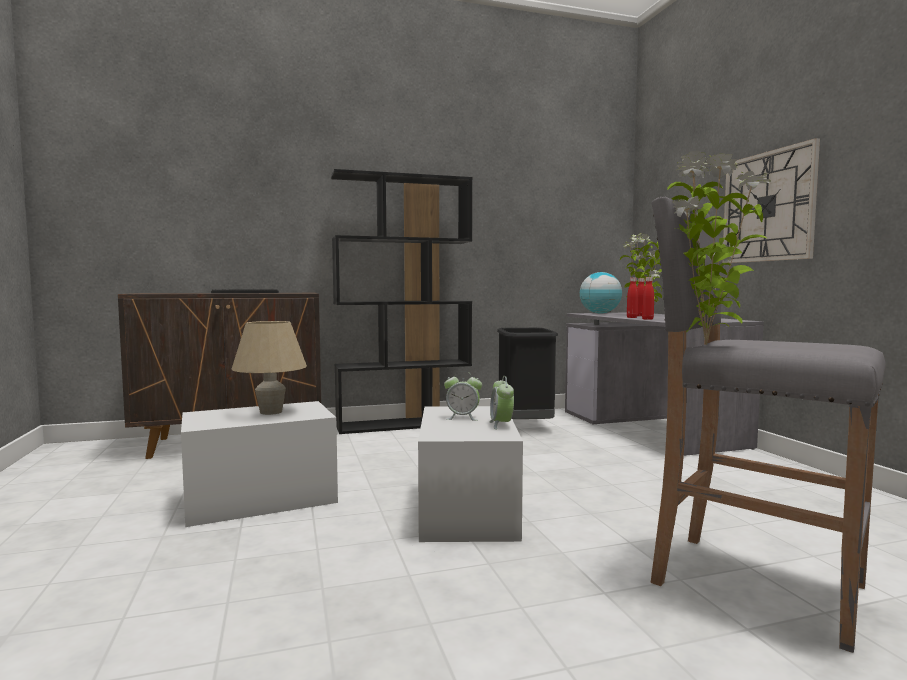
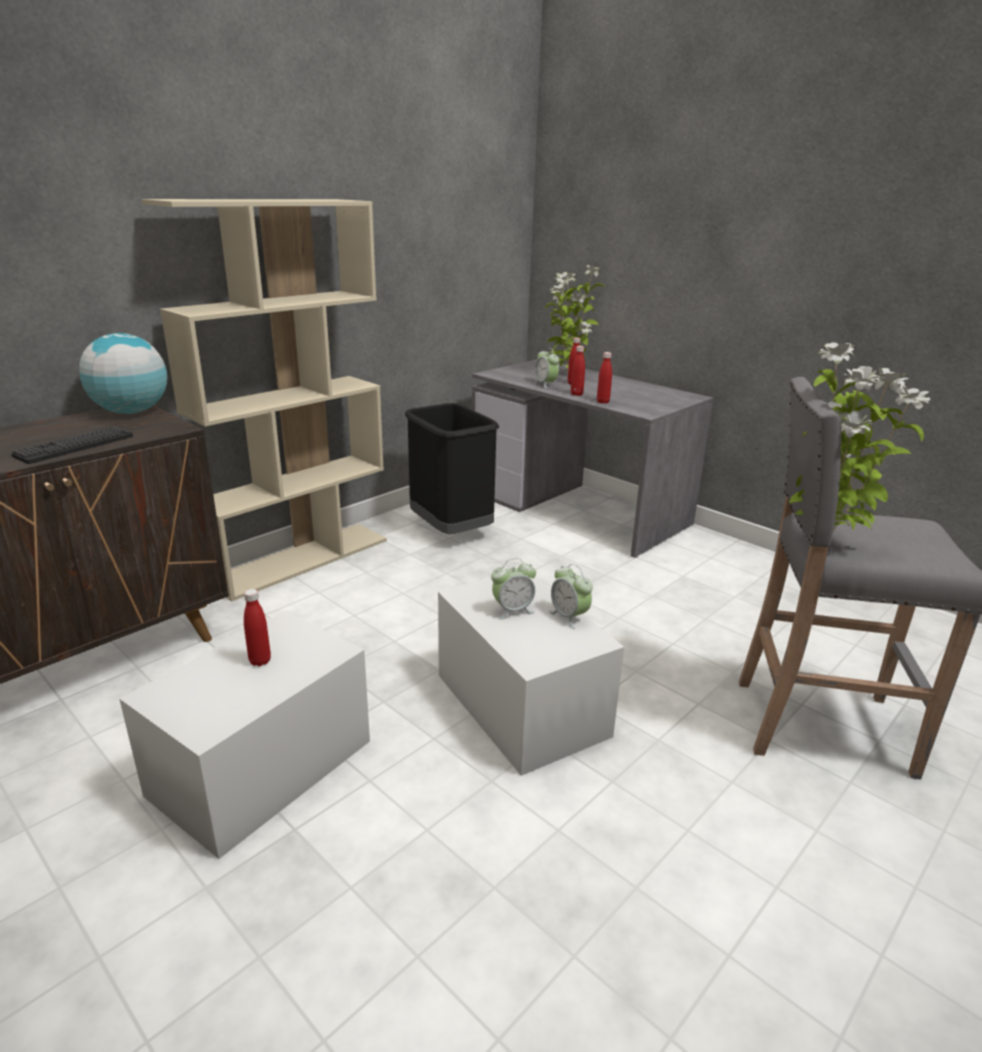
camera: 30 degrees left, 20 degrees up
beige table lamp [232,321,307,415] -> red bottle [244,589,271,666]
black bookcase [331,169,473,434] -> beige bookcase [142,199,387,602]
globe [580,272,622,314] -> globe moved to [79,333,167,414]
wall clock [722,138,820,263] -> none
none -> alarm clock [534,348,559,388]

